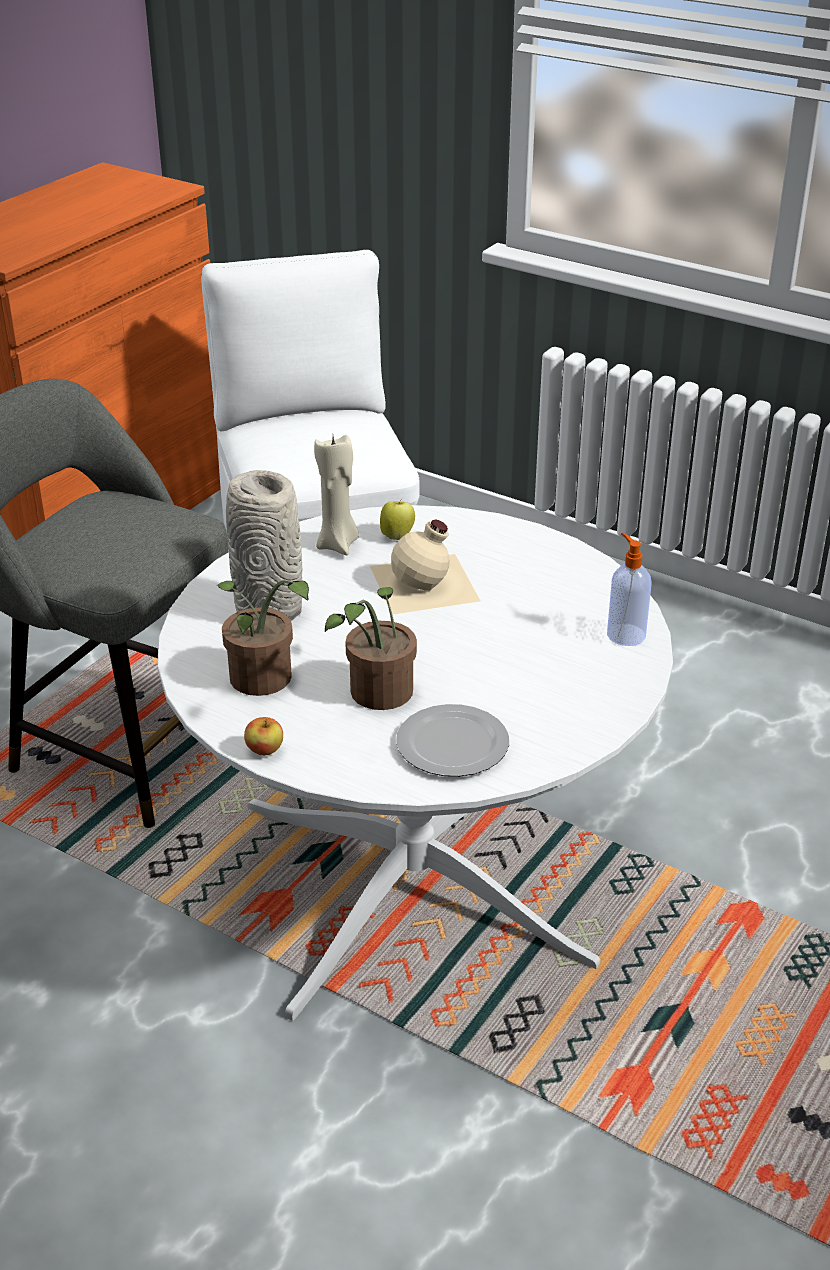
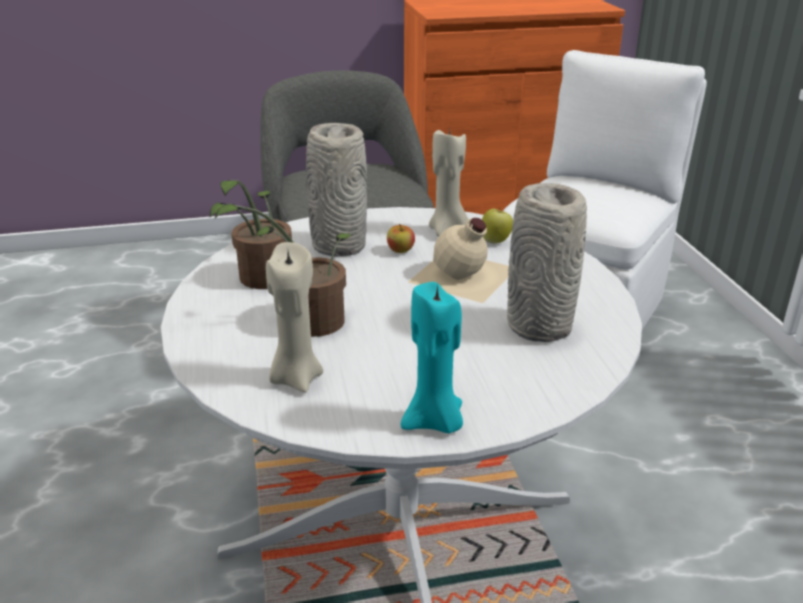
camera: 45 degrees right, 5 degrees down
apple [244,717,283,756] -> apple moved to [387,224,415,253]
plate [396,704,509,777] -> beige candle [266,242,323,393]
soap dispenser [607,533,651,646] -> none
none -> turquoise candle [401,282,463,433]
none -> grey vase [507,183,587,342]

